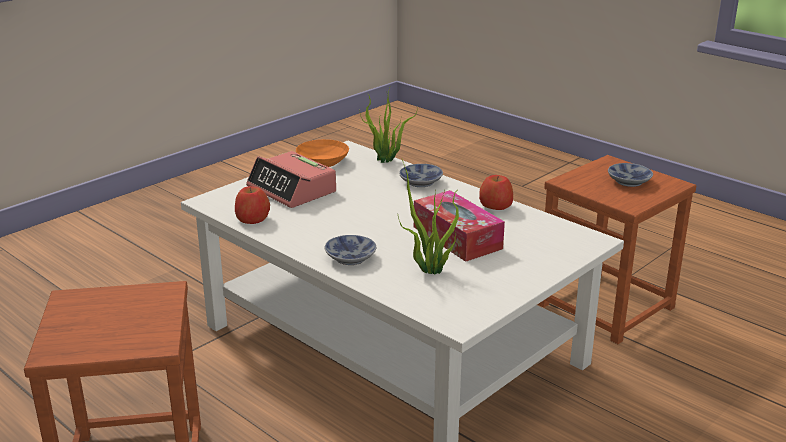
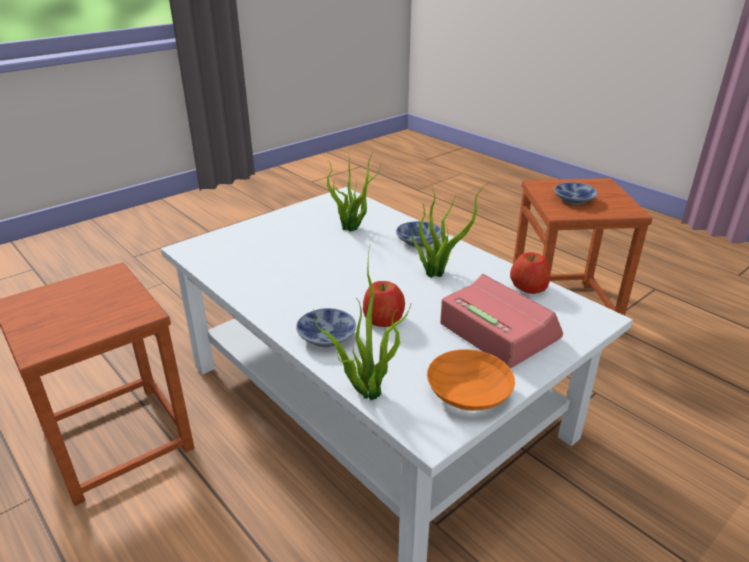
camera: 175 degrees left, 5 degrees up
tissue box [414,190,505,262] -> none
apple [479,175,513,210] -> apple moved to [363,281,405,327]
bowl [608,163,653,187] -> bowl moved to [554,182,597,205]
none -> potted plant [411,183,489,278]

